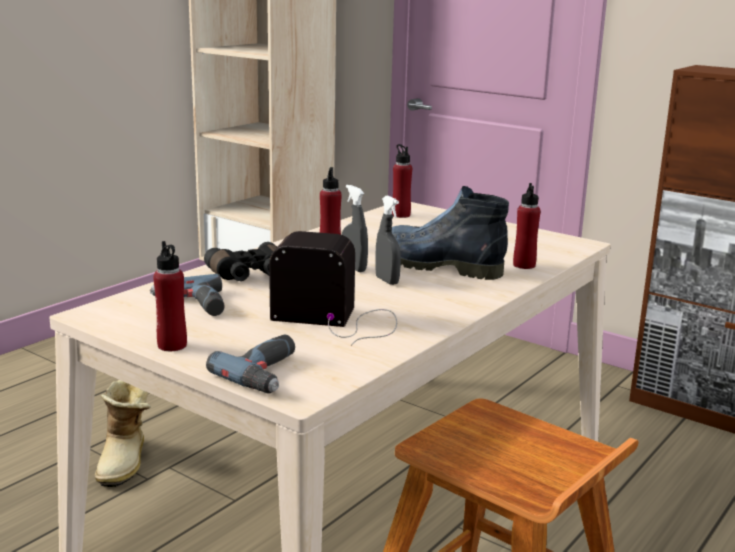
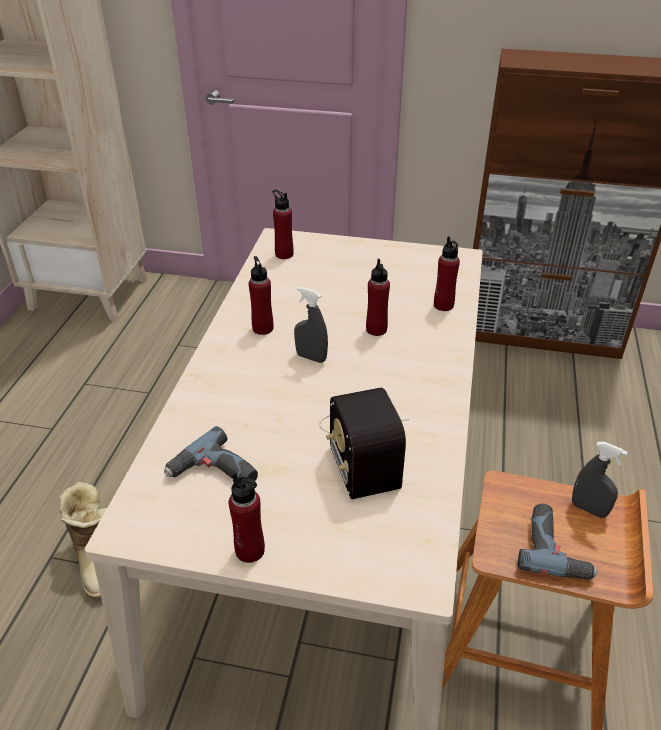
camera: 25 degrees left, 20 degrees up
black binoculars [204,242,277,281] -> none
power drill [206,335,295,394] -> power drill moved to [518,504,598,580]
radio [269,231,397,346] -> radio turned 90 degrees counterclockwise [319,387,409,499]
grey spray bottle [375,196,401,285] -> grey spray bottle moved to [572,442,628,518]
boot [392,186,509,280] -> red bottle [366,259,390,336]

